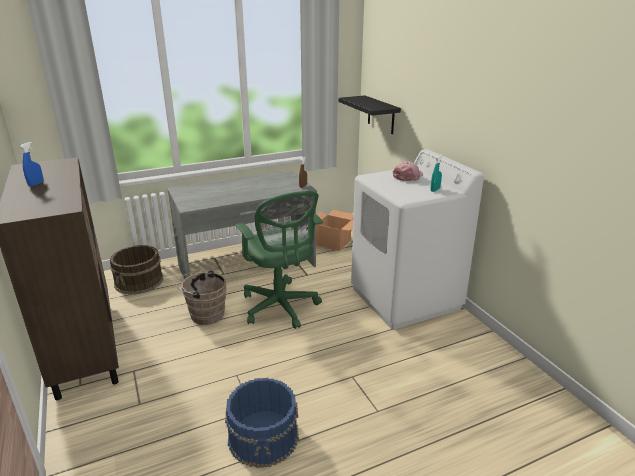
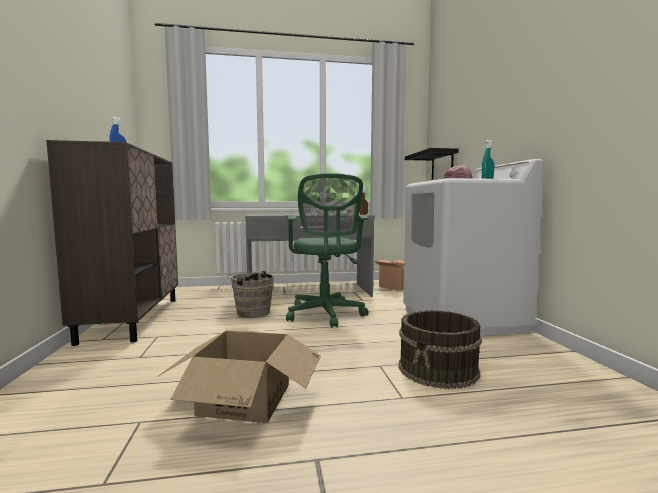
camera: 15 degrees right, 20 degrees down
brown bucket [110,245,164,295] -> brown bucket moved to [399,310,482,389]
blue bucket [225,378,299,468] -> cardboard box [158,330,321,423]

